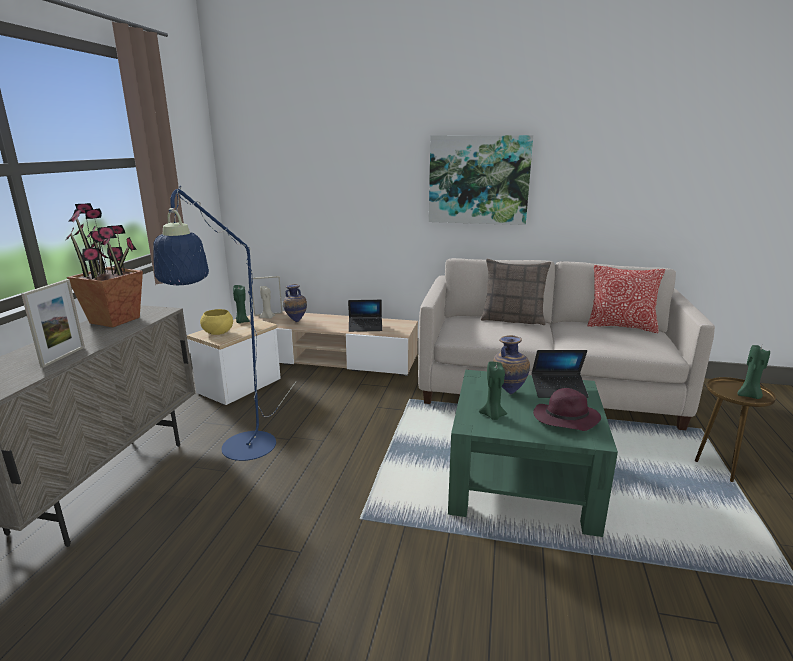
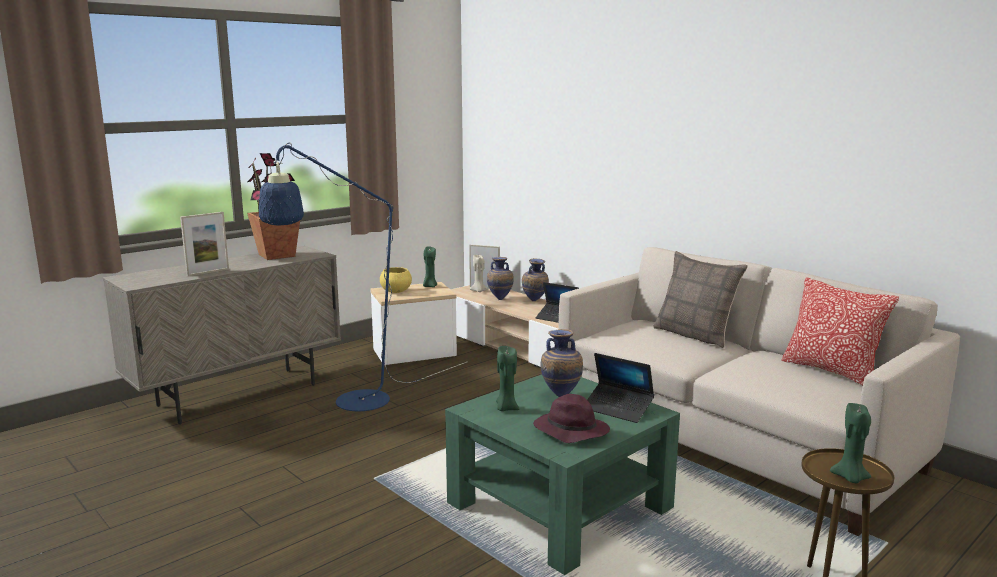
camera: 35 degrees right, 5 degrees down
picture [429,135,533,225] -> none
none -> vase [522,258,549,301]

